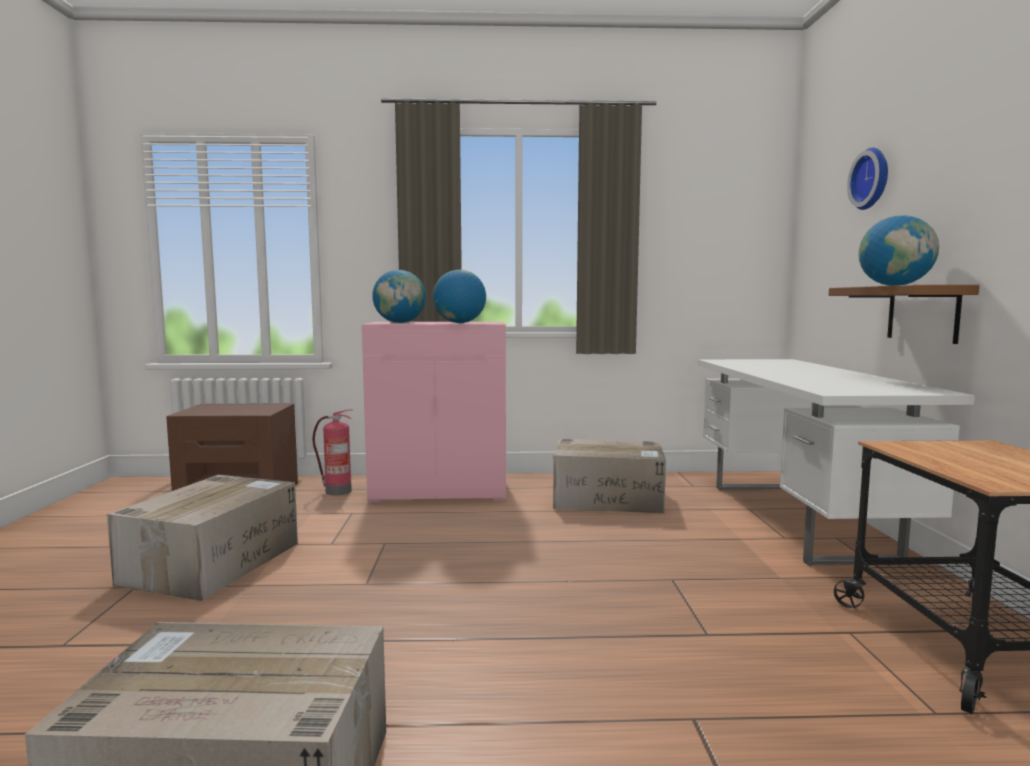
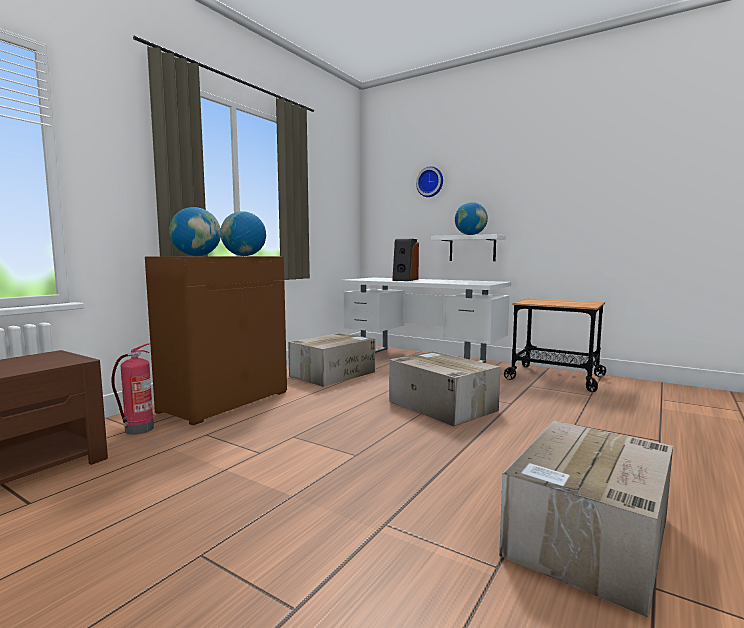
camera: 55 degrees left, 0 degrees up
cardboard box [107,475,298,601] -> cardboard box moved to [389,351,500,427]
pink cabinet [362,322,506,502] -> brown cabinet [145,256,287,425]
brown shelf [829,285,980,344] -> white shelf [431,234,506,261]
none -> speaker [392,239,419,281]

